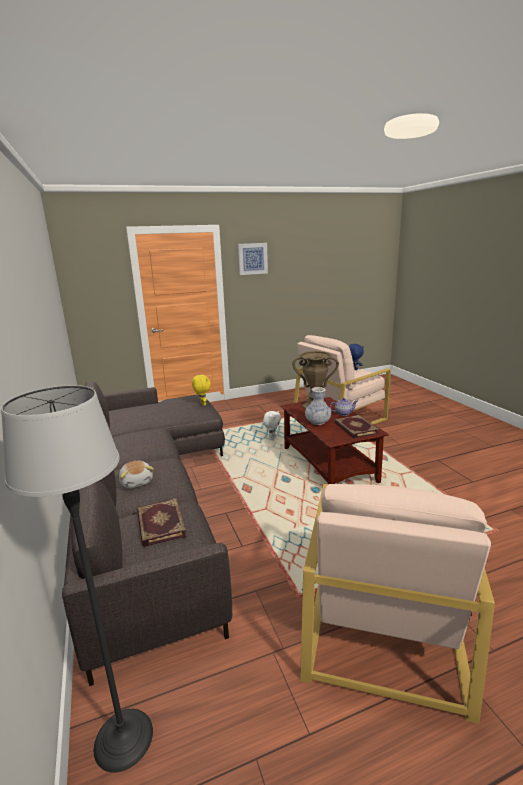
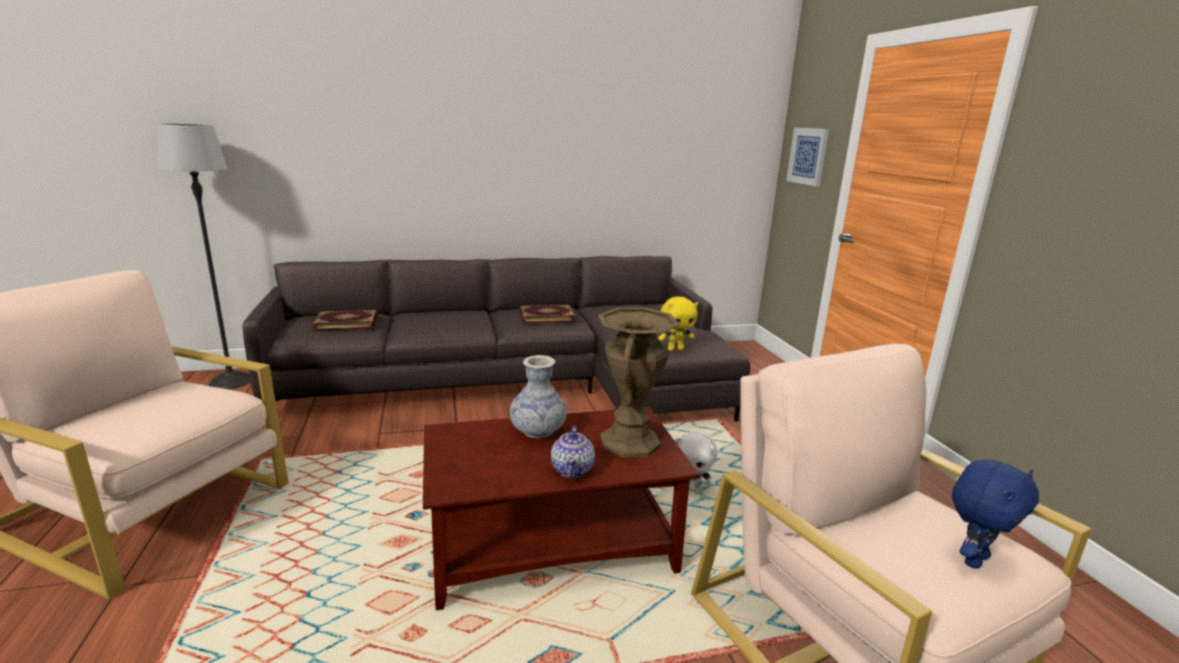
camera: 95 degrees right, 0 degrees up
plush toy [119,461,154,488] -> none
picture [238,243,268,275] -> picture moved to [786,128,829,187]
book [335,415,379,438] -> book moved to [520,305,576,323]

